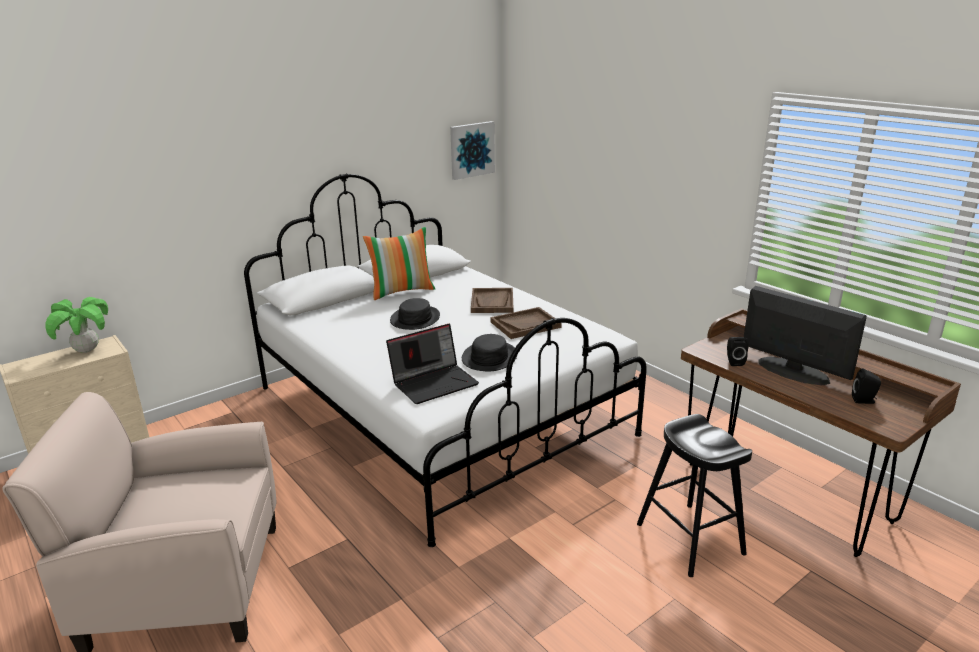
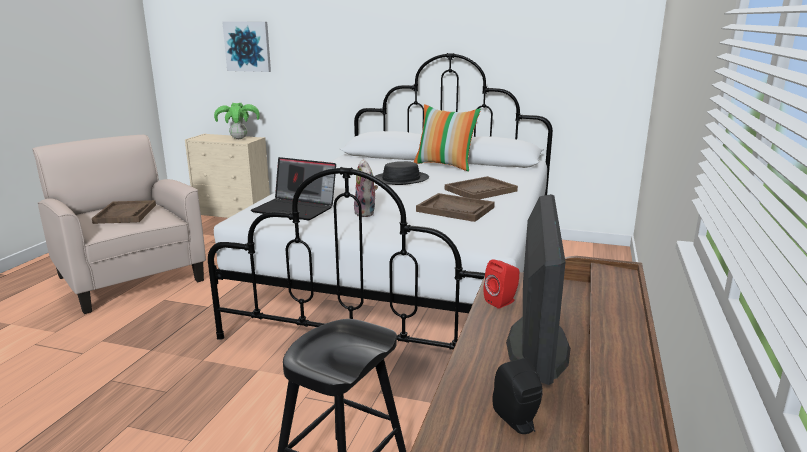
camera: 55 degrees right, 5 degrees down
picture [450,121,495,180] -> picture moved to [222,22,271,72]
black hat [462,334,517,371] -> plush toy [354,159,378,217]
black speaker [727,337,748,366] -> red speaker [483,259,520,309]
none -> brown tray [92,200,156,224]

